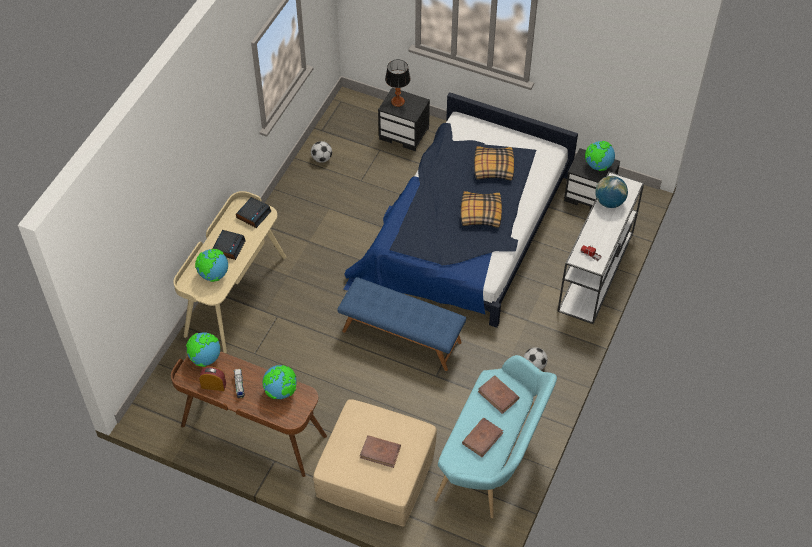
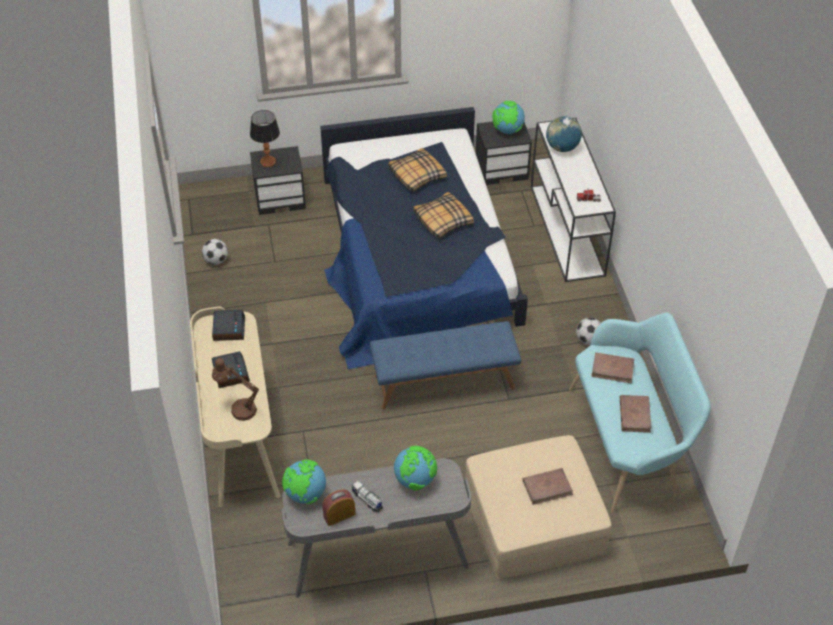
camera: 35 degrees left, 5 degrees down
brown desk [171,351,327,477] -> grey desk [282,458,471,598]
globe [195,249,228,282] -> brown table lamp [212,358,259,421]

